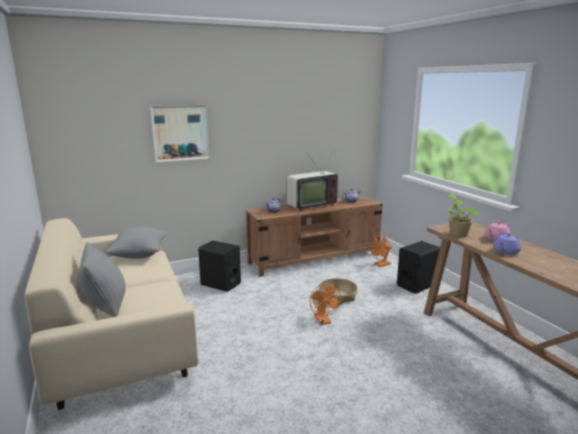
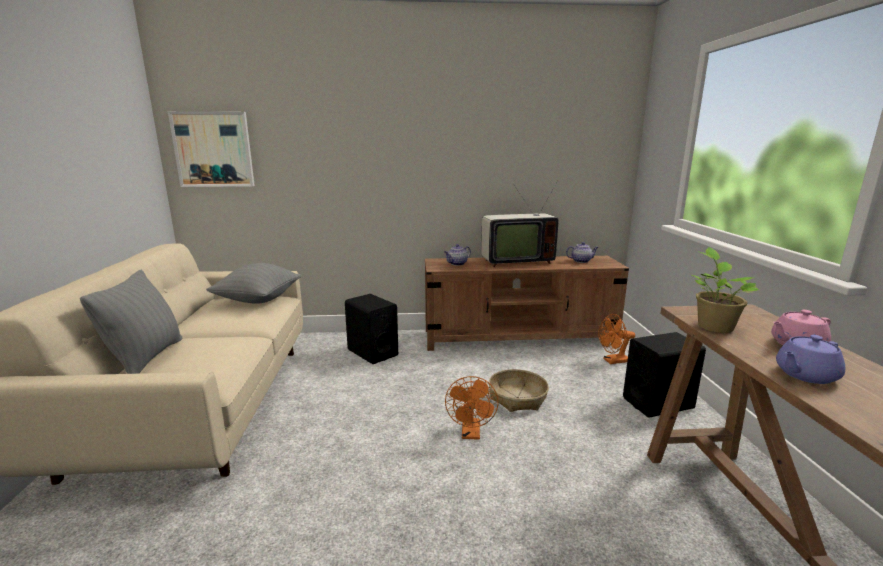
camera: 20 degrees right, 0 degrees up
picture [150,105,209,162] -> picture moved to [168,111,255,187]

